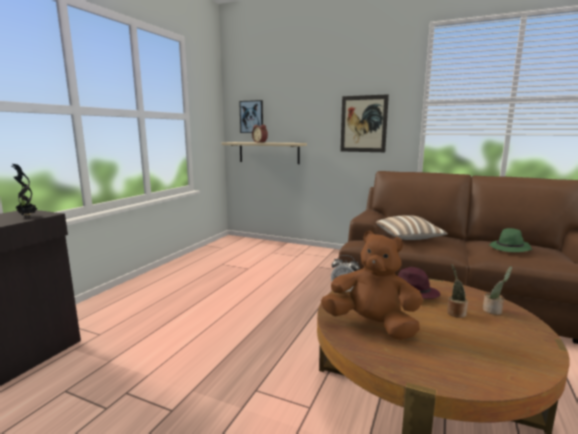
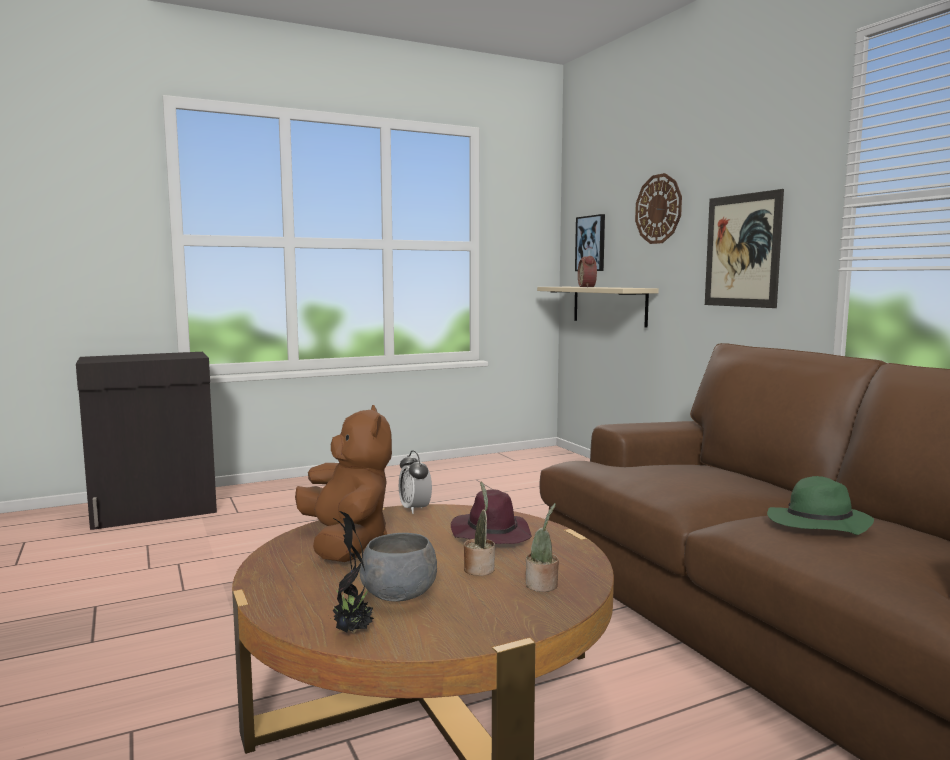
camera: 40 degrees right, 5 degrees down
potted plant [12,164,37,216] -> potted plant moved to [328,510,374,633]
pillow [376,215,448,240] -> none
none -> grey bowl [359,533,437,602]
none -> wall clock [635,173,682,244]

